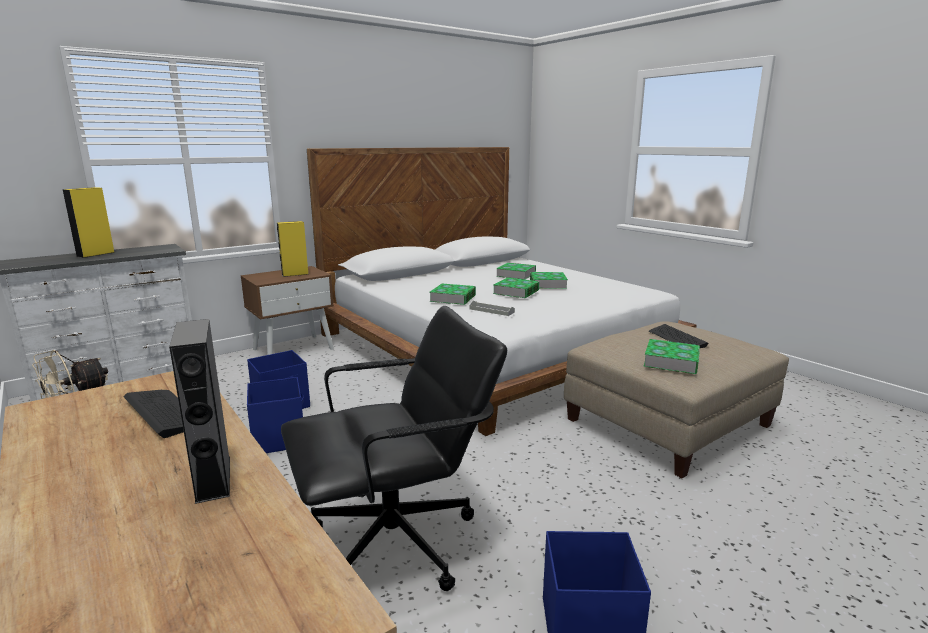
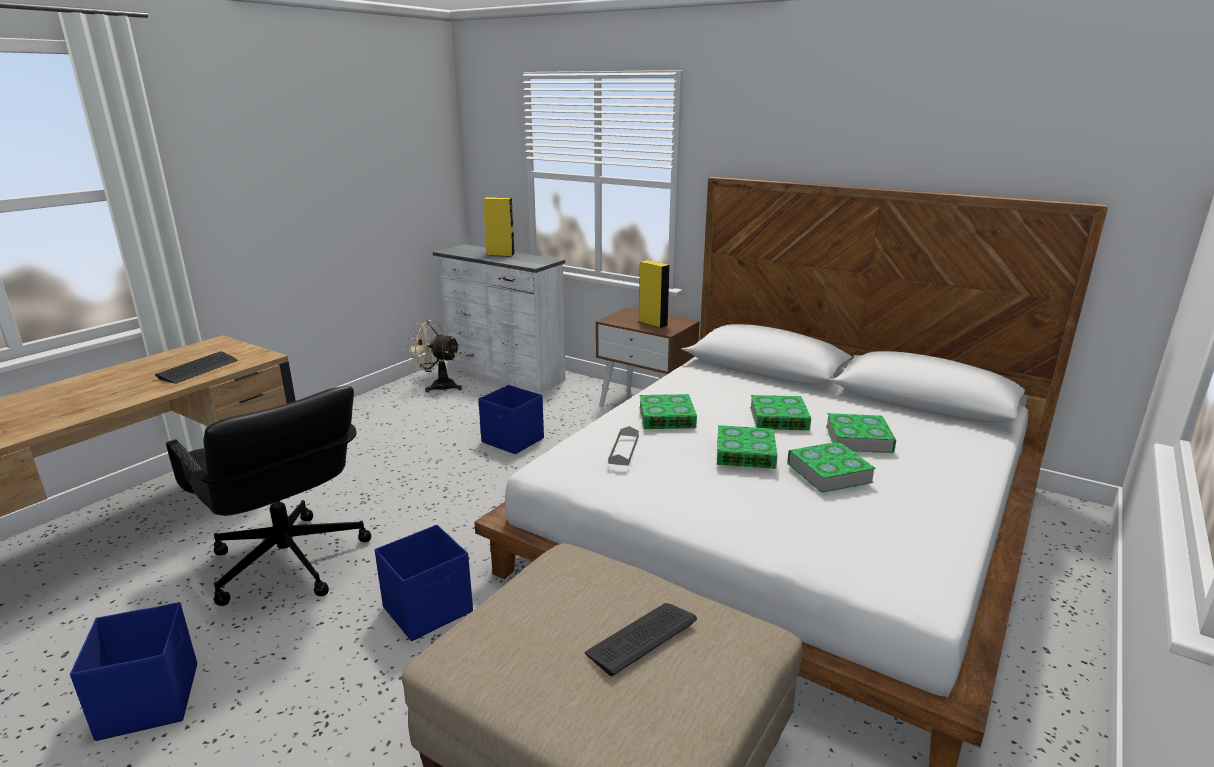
camera: 70 degrees right, 5 degrees up
grey speaker [169,319,230,504] -> none
blue storage box [247,377,304,453] -> blue storage box moved to [375,525,473,641]
book [643,339,700,374] -> book moved to [750,395,811,430]

